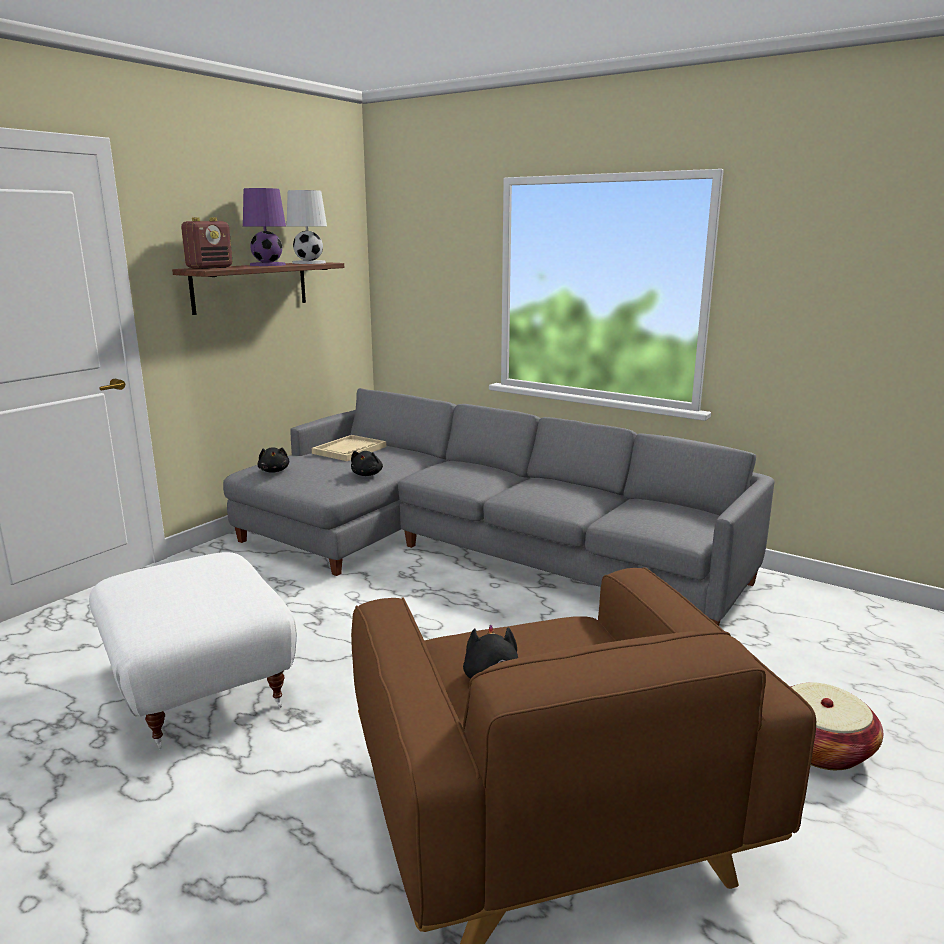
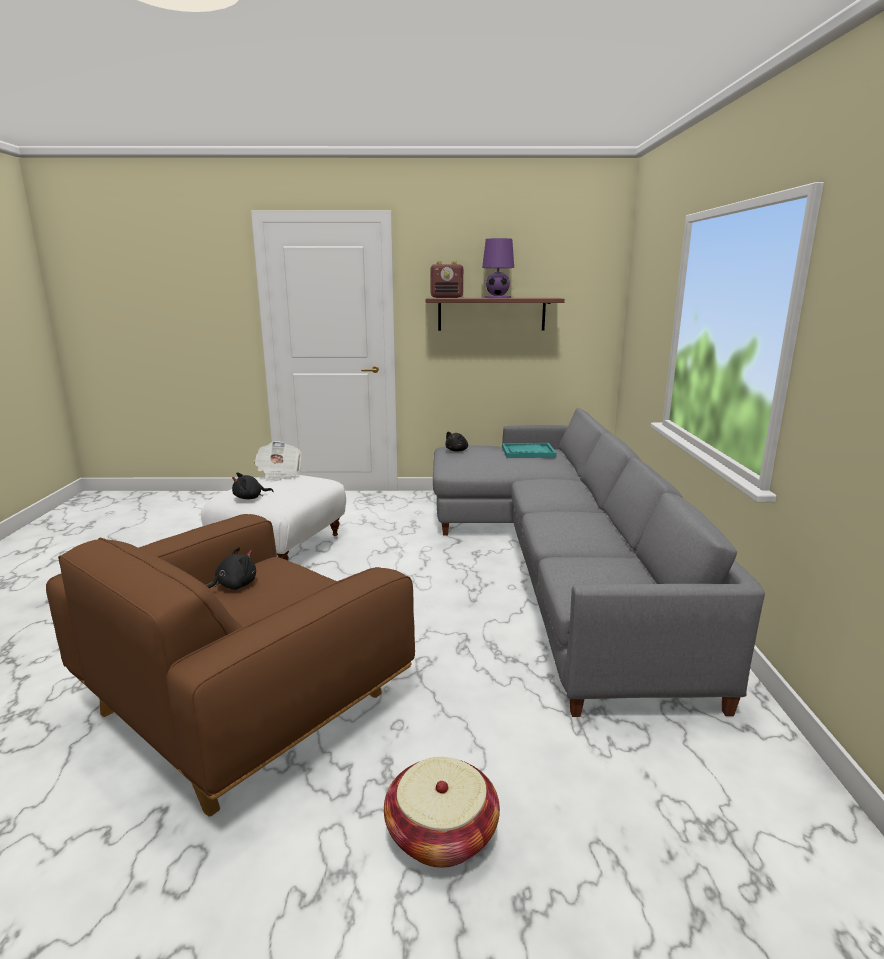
camera: 55 degrees right, 0 degrees up
white table lamp [286,190,327,264] -> none
beige tray [312,435,386,461] -> turquoise tray [502,443,557,458]
black plush toy [351,451,383,476] -> black plush toy moved to [232,472,274,499]
none -> newspaper [254,441,302,482]

